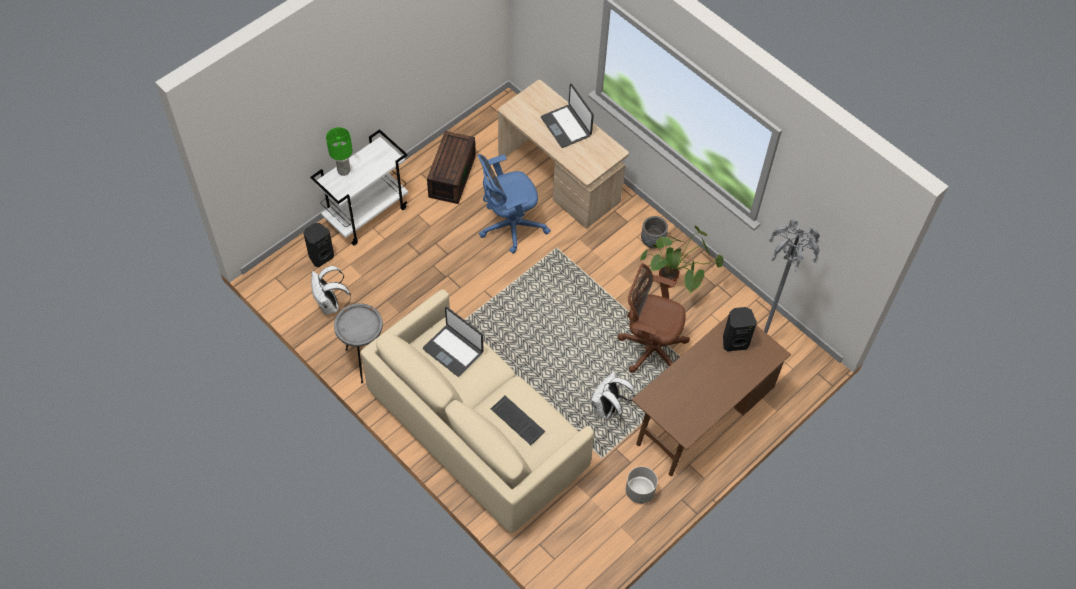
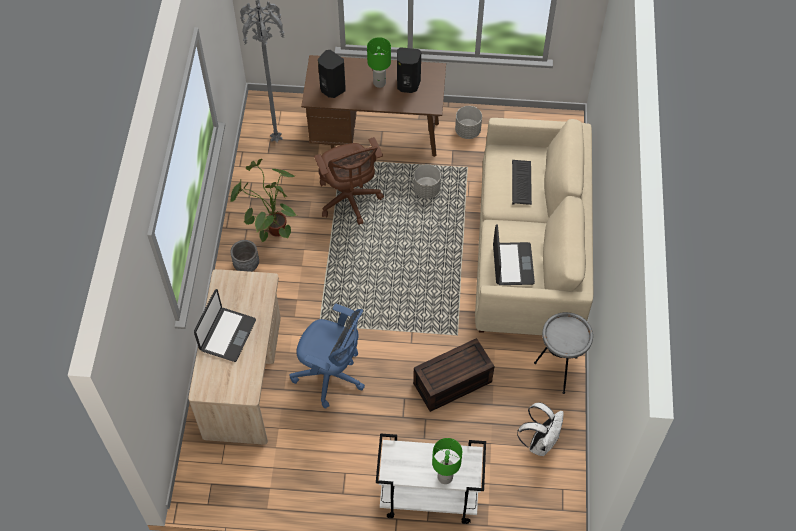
camera: 130 degrees left, 0 degrees up
black speaker [303,223,334,267] -> black speaker moved to [397,47,421,93]
brown storage box [427,131,476,204] -> brown storage box moved to [413,338,494,412]
white backpack [591,371,635,422] -> grey planter [414,164,441,198]
none -> green table lamp [367,37,391,88]

